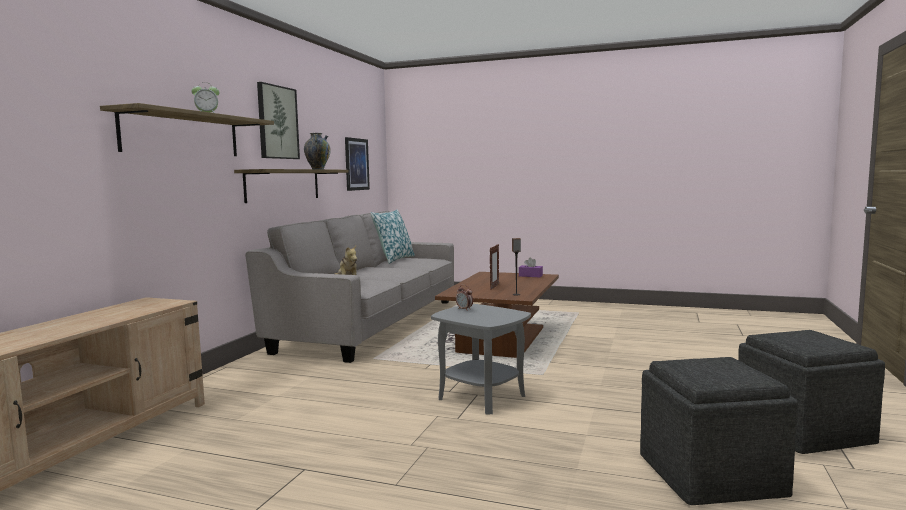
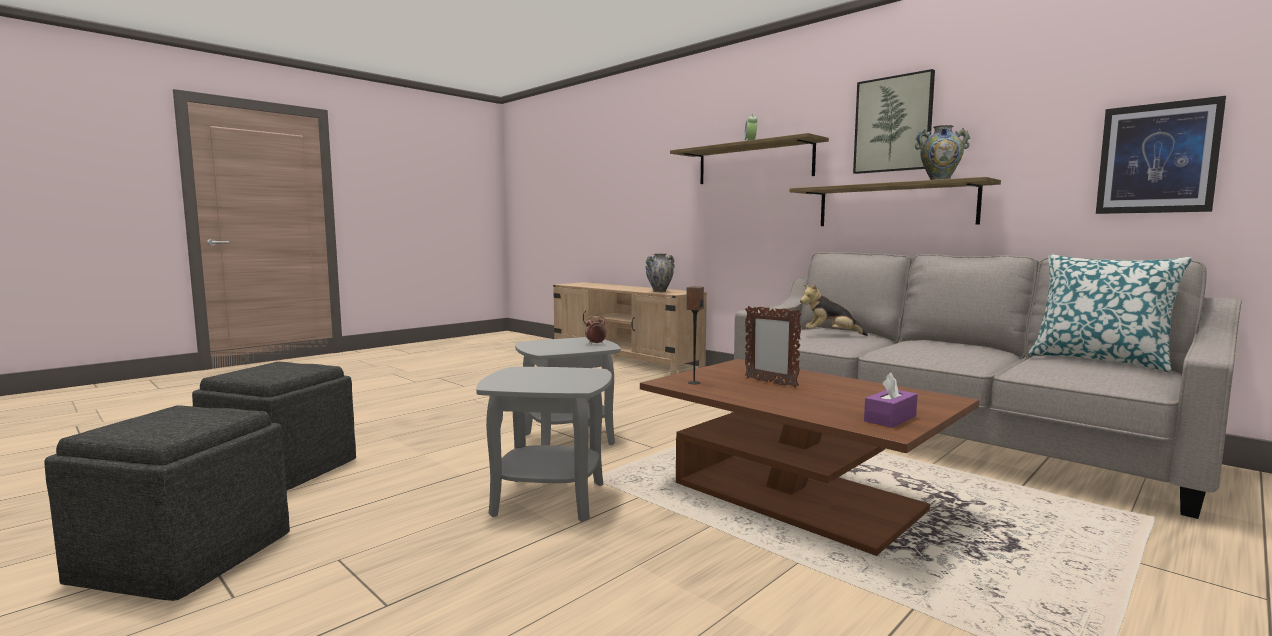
camera: 115 degrees right, 0 degrees up
none -> grey side table [476,367,612,522]
none -> vase [645,253,675,292]

